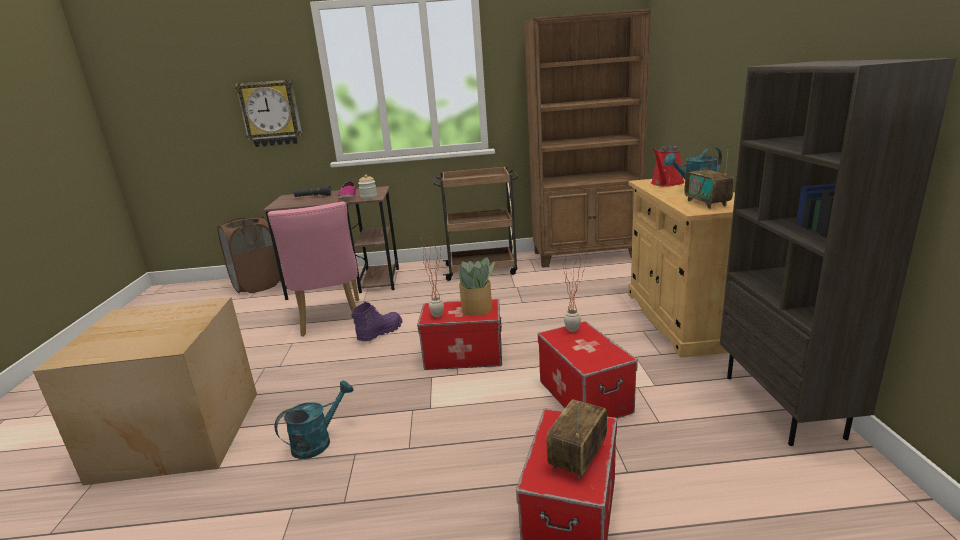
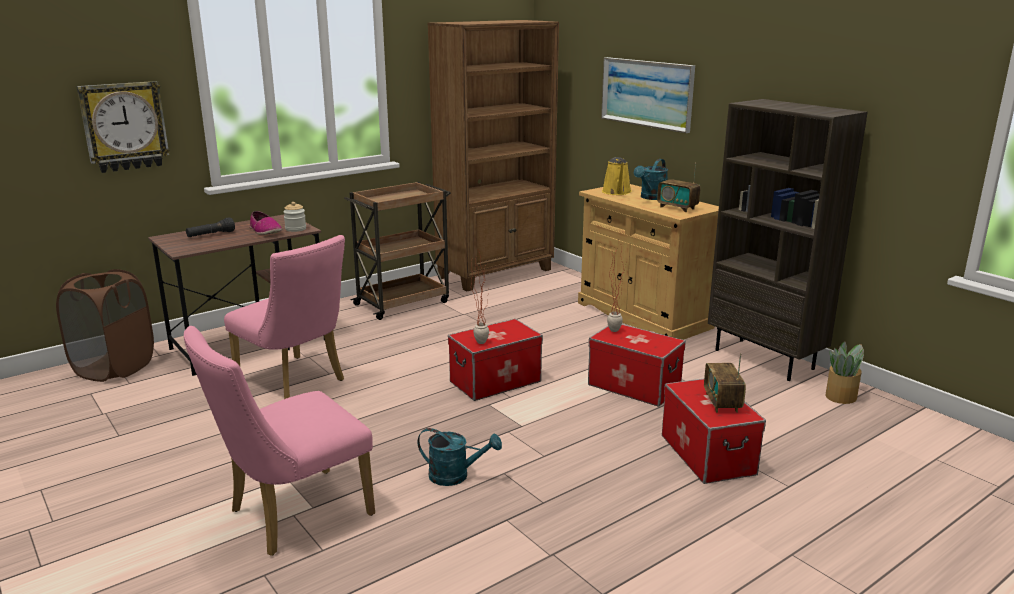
camera: 35 degrees left, 0 degrees up
cardboard box [33,297,257,486] -> pink chair [184,326,375,556]
turquoise watering can [275,380,354,459] -> turquoise watering can turned 90 degrees clockwise [417,428,502,486]
purple boot [351,302,402,342] -> none
potted plant [457,257,495,316] -> potted plant moved to [825,341,864,404]
red watering can [651,145,685,187] -> yellow watering can [602,157,632,195]
none -> picture [601,57,695,133]

